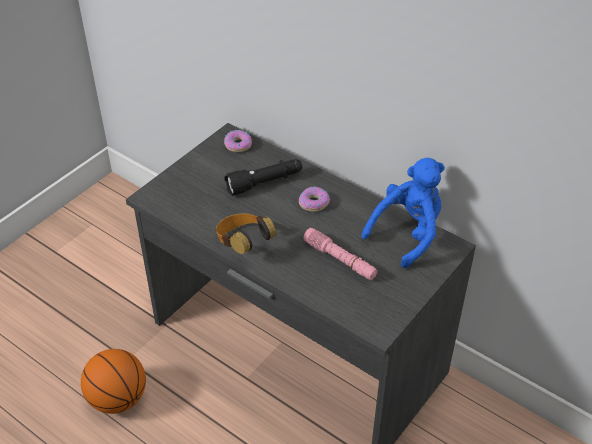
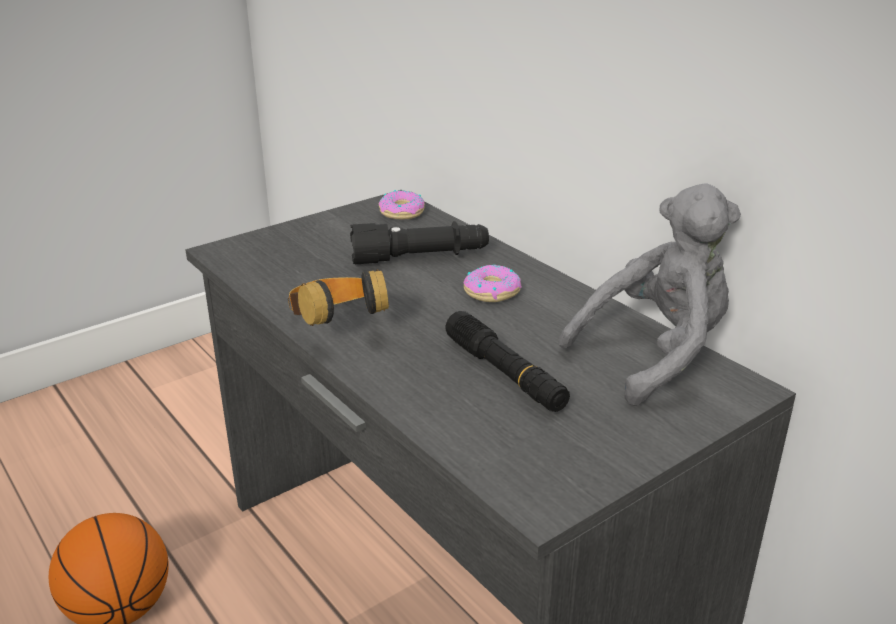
camera: 15 degrees right, 15 degrees down
pink flashlight [303,228,377,280] -> black flashlight [445,311,570,412]
blue plush toy [361,158,445,268] -> grey plush toy [559,184,741,406]

